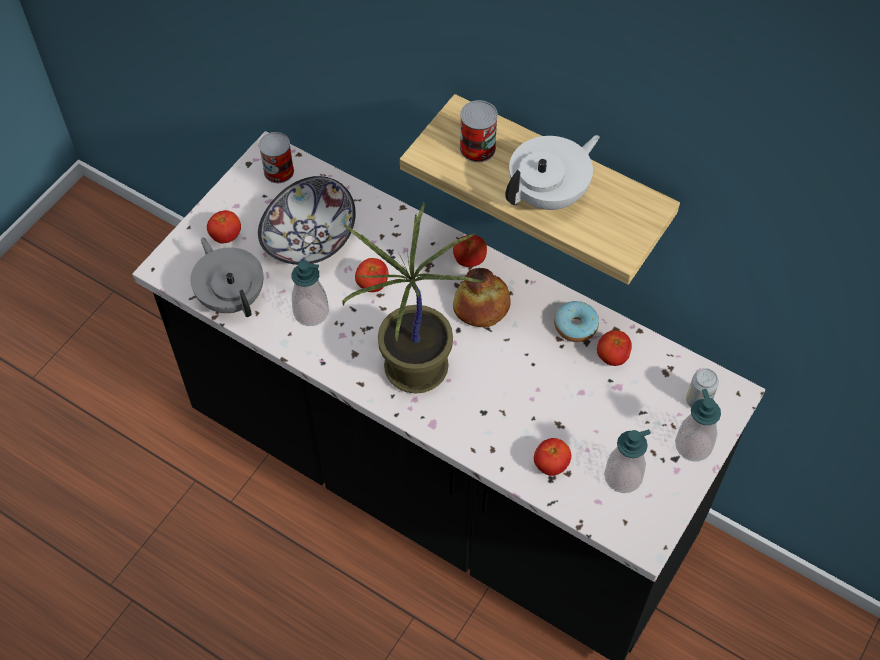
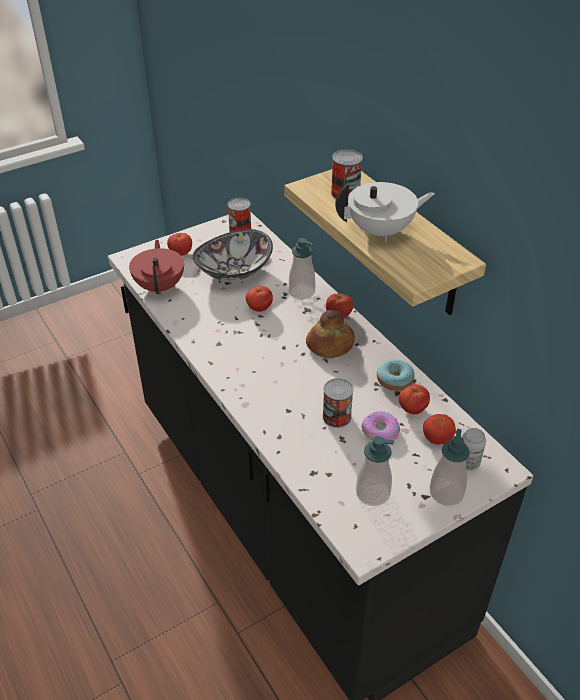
camera: 25 degrees right, 15 degrees down
grey teapot [190,237,263,317] -> red teapot [129,240,184,295]
soap dispenser [292,260,329,326] -> soap dispenser moved to [289,238,315,299]
potted plant [342,202,483,394] -> none
tomato [534,438,571,476] -> tomato moved to [423,414,456,445]
none -> can [322,378,354,428]
none -> donut [361,411,400,440]

